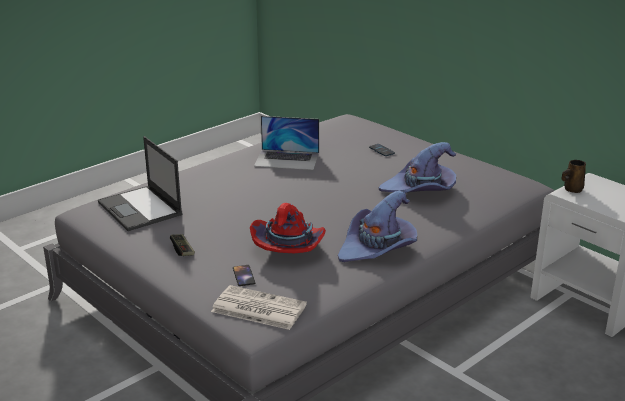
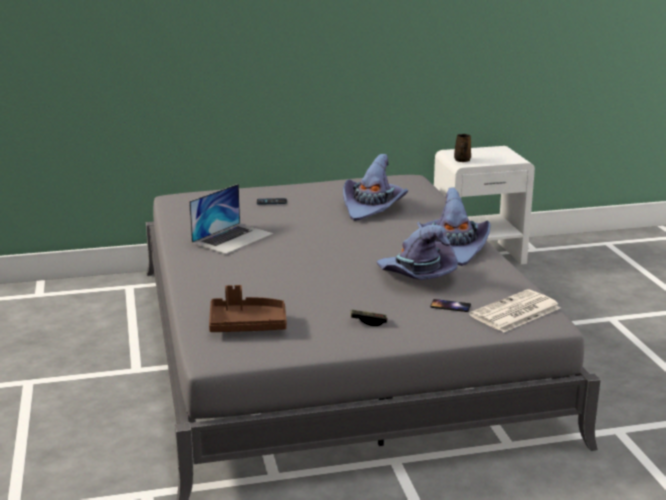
camera: 60 degrees left, 5 degrees down
laptop [98,136,183,231] -> brown tray [209,285,287,332]
red hat [250,203,326,253] -> purple hat [377,225,458,280]

